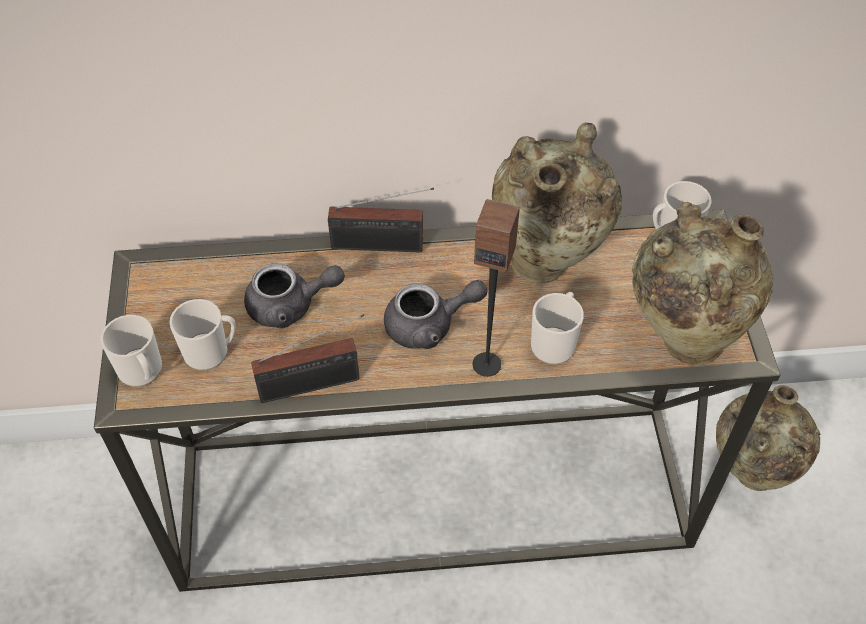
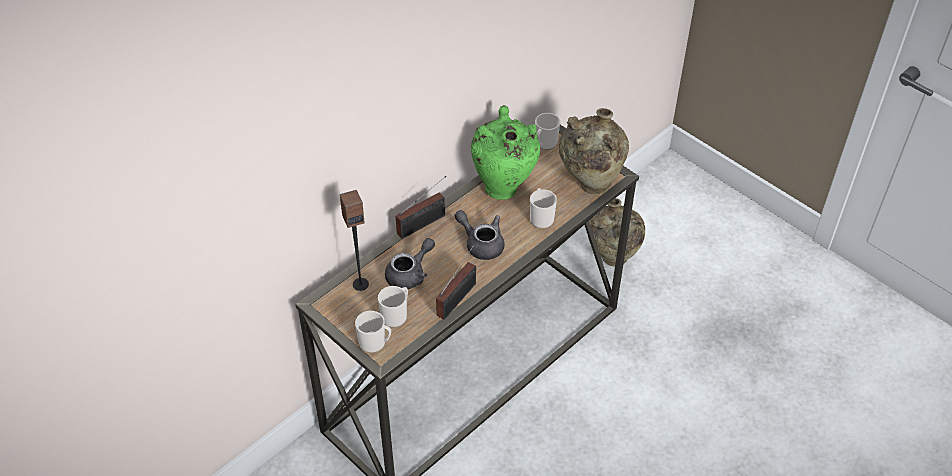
camera: 40 degrees left, 5 degrees down
grey teapot [384,280,488,349] -> grey teapot turned 90 degrees counterclockwise [454,210,504,260]
speaker [472,199,520,377] -> speaker moved to [340,190,369,291]
beige vase [492,122,622,284] -> green vase [471,105,540,200]

